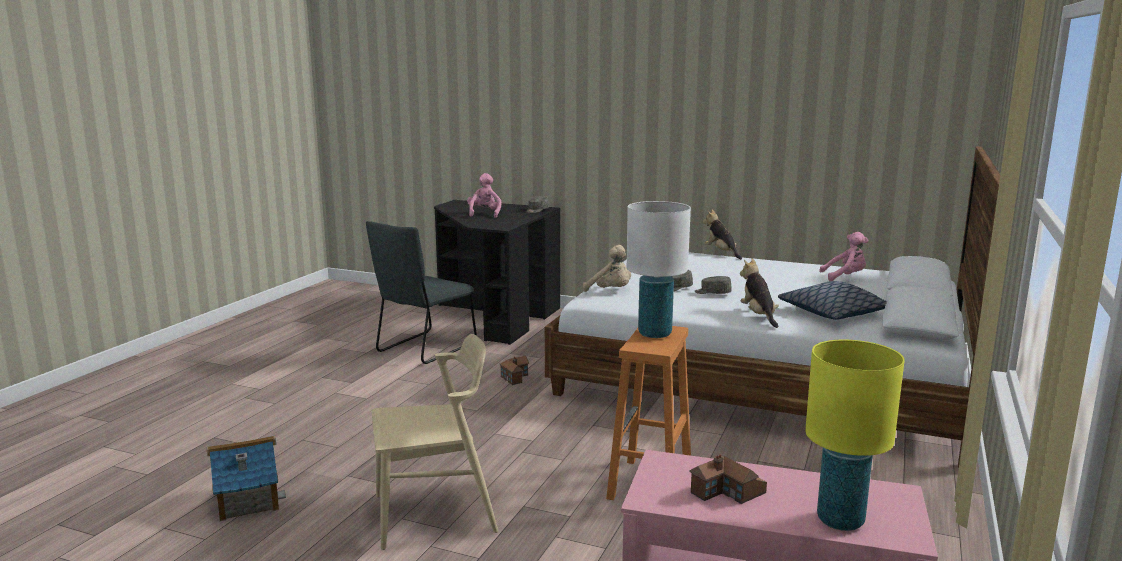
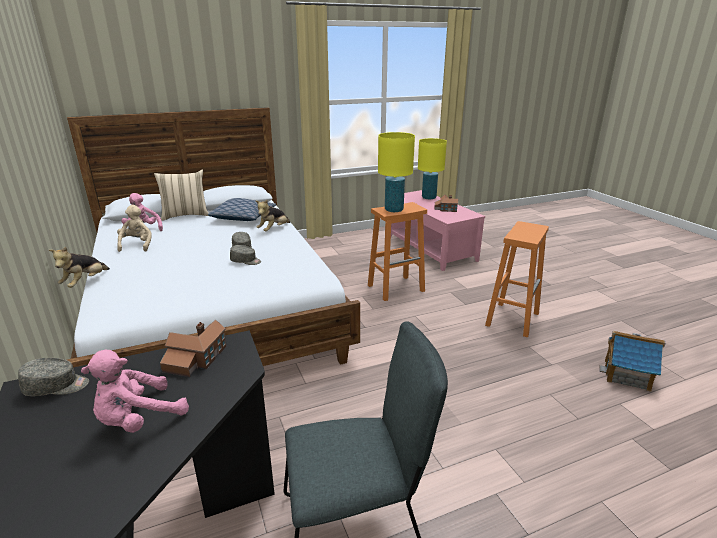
camera: 135 degrees left, 10 degrees up
beige chair [372,334,498,550] -> orange stool [485,221,549,338]
toy house [499,356,529,385] -> toy house moved to [160,320,226,377]
beige plush toy [583,245,631,292] -> beige plush toy moved to [117,205,152,252]
white table lamp [627,201,691,338] -> yellow table lamp [378,132,415,212]
none -> beige pillow [154,170,209,221]

